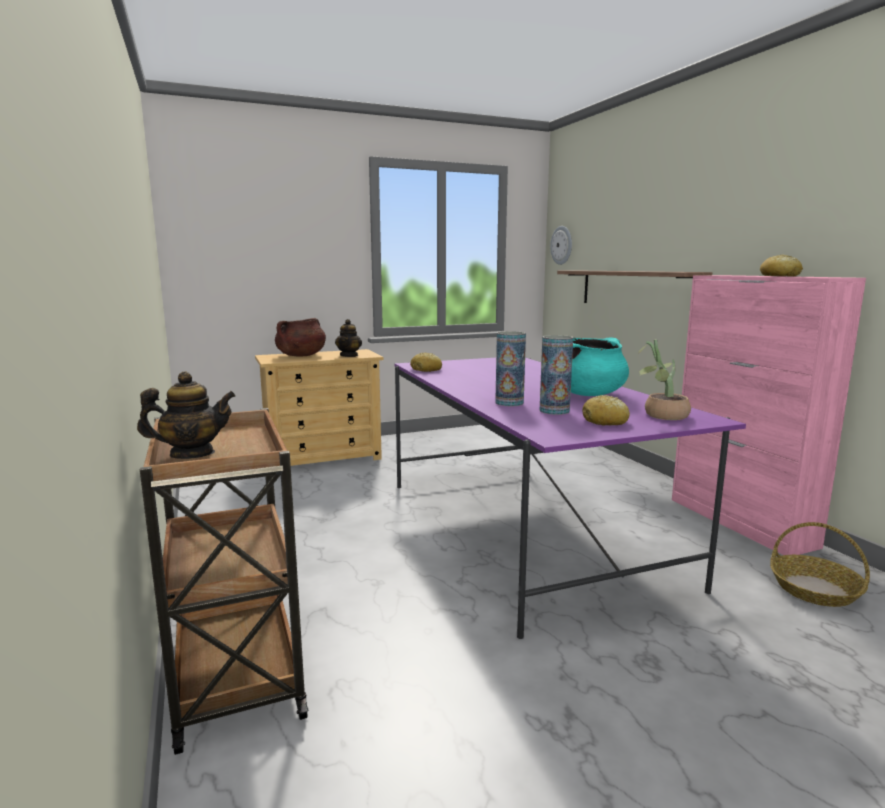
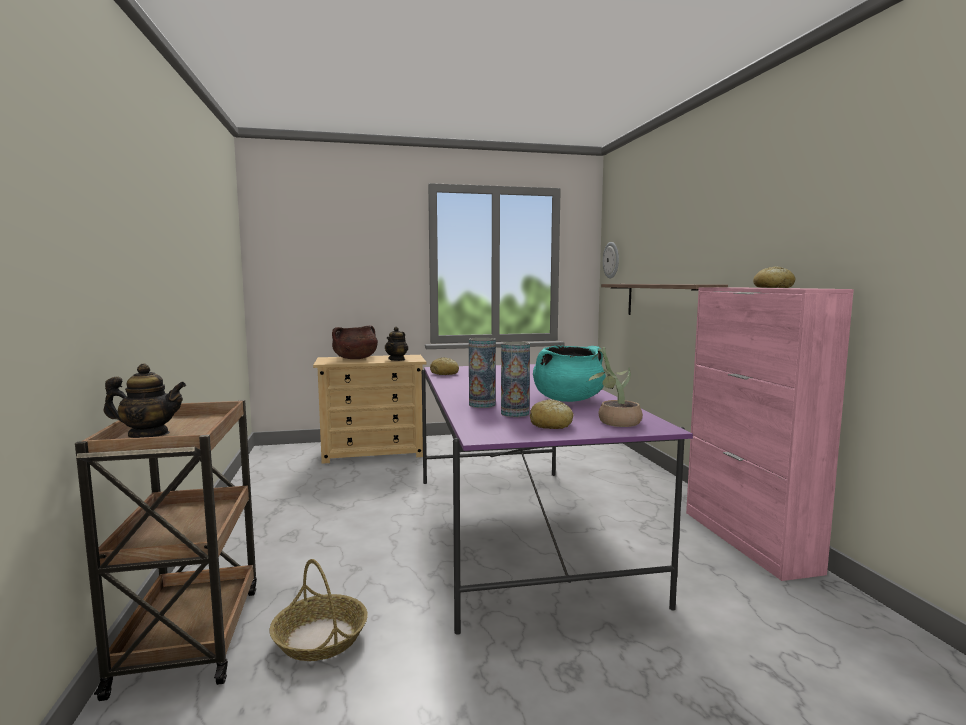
camera: 10 degrees right, 5 degrees down
basket [770,522,870,607] -> basket moved to [270,559,368,661]

